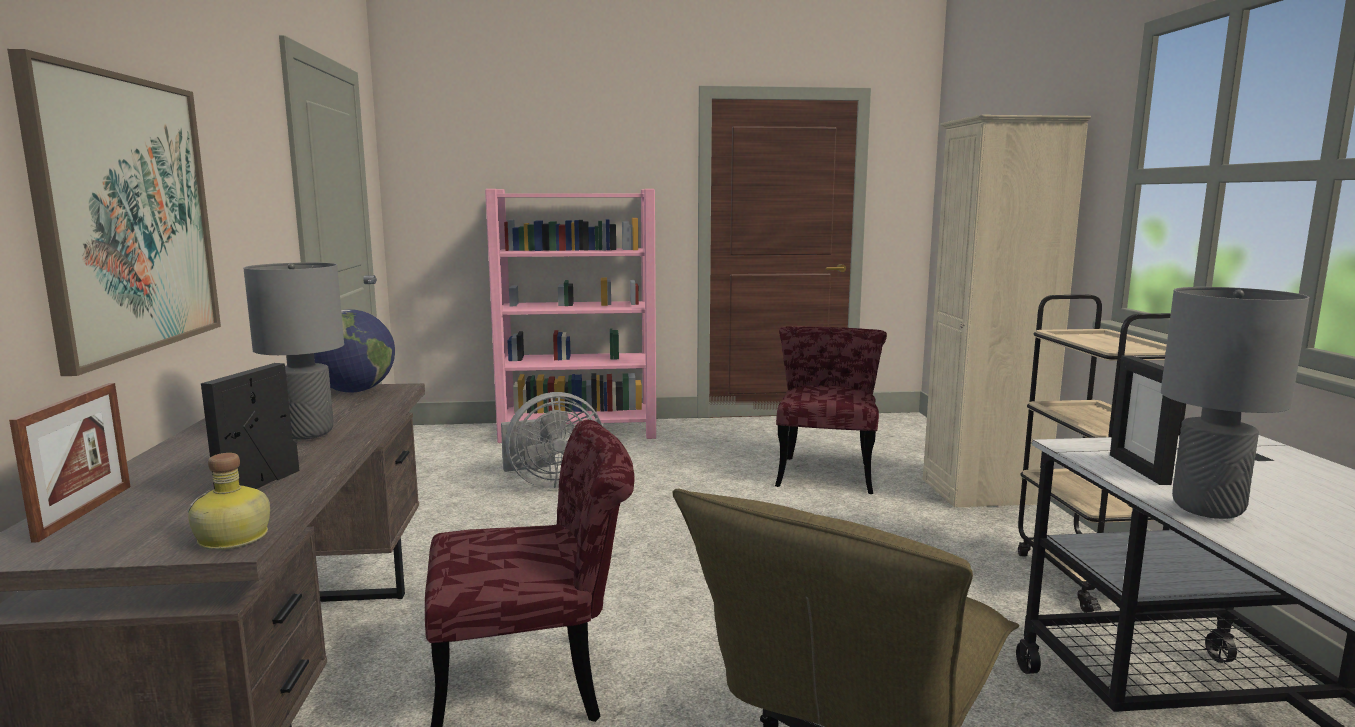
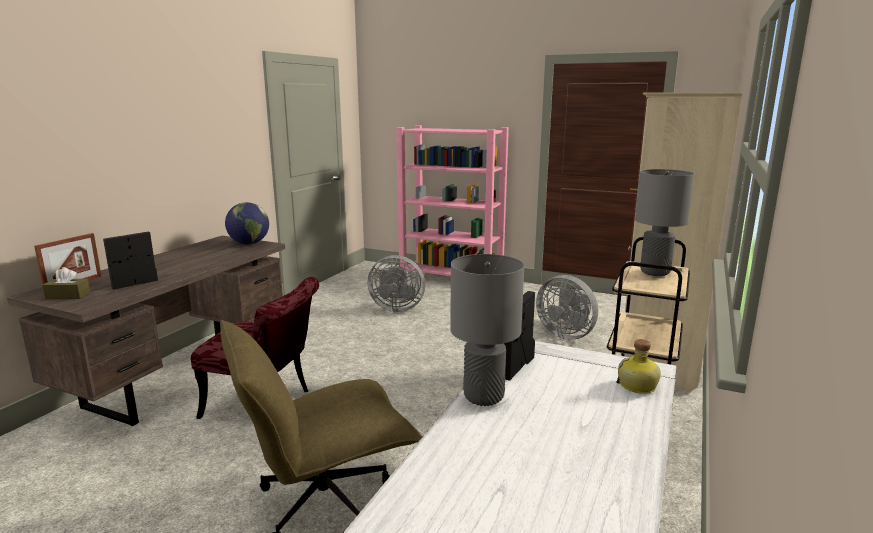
camera: 30 degrees right, 5 degrees up
picture [7,49,221,376] -> none
bottle [187,453,270,550] -> bottle moved to [618,339,661,394]
grey table lamp [243,262,344,440] -> grey table lamp moved to [635,169,695,276]
red chair [775,327,887,494] -> grey fan [536,275,598,340]
none -> brown tissue box [42,267,90,299]

